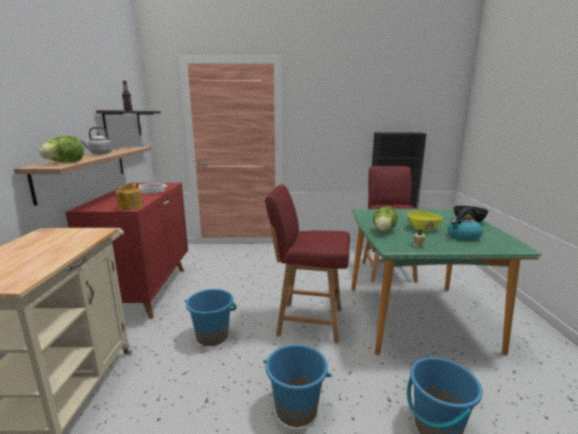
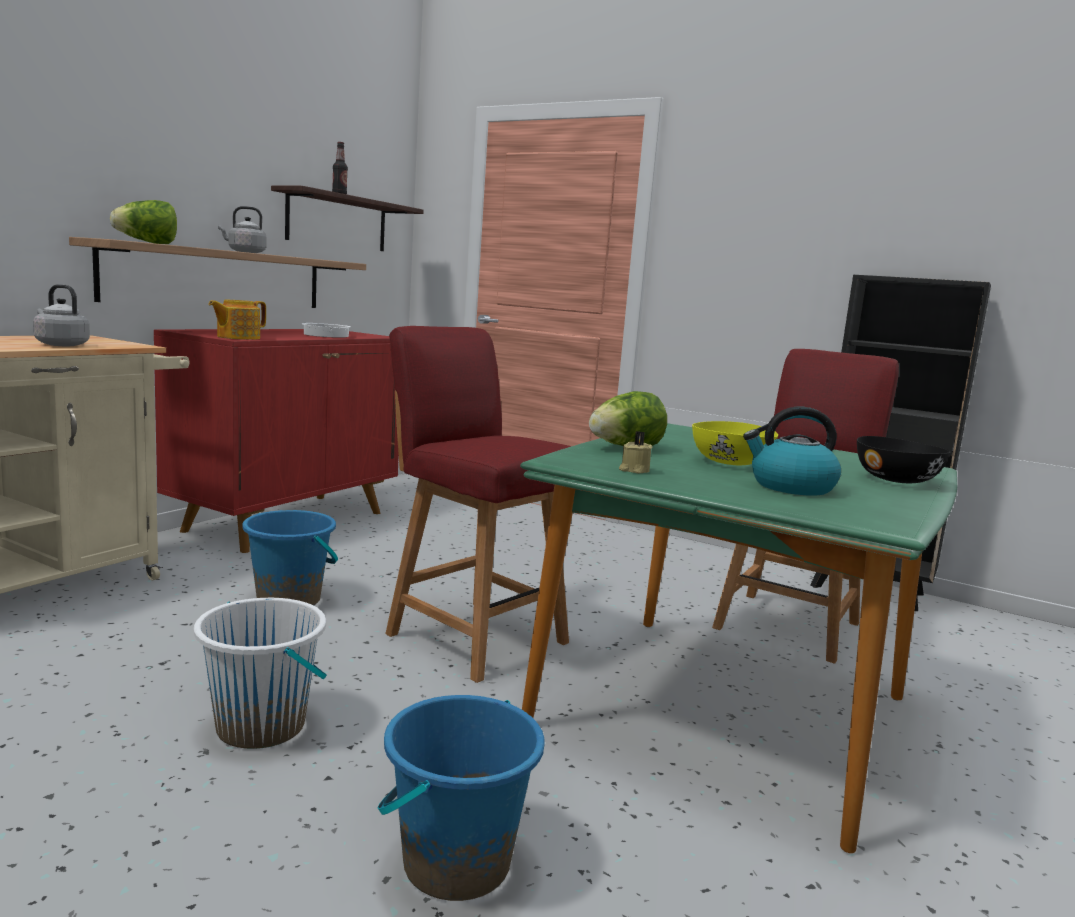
camera: 30 degrees right, 5 degrees down
blue bucket [263,344,331,427] -> white bucket [194,598,327,749]
none -> grey kettle [33,284,90,346]

